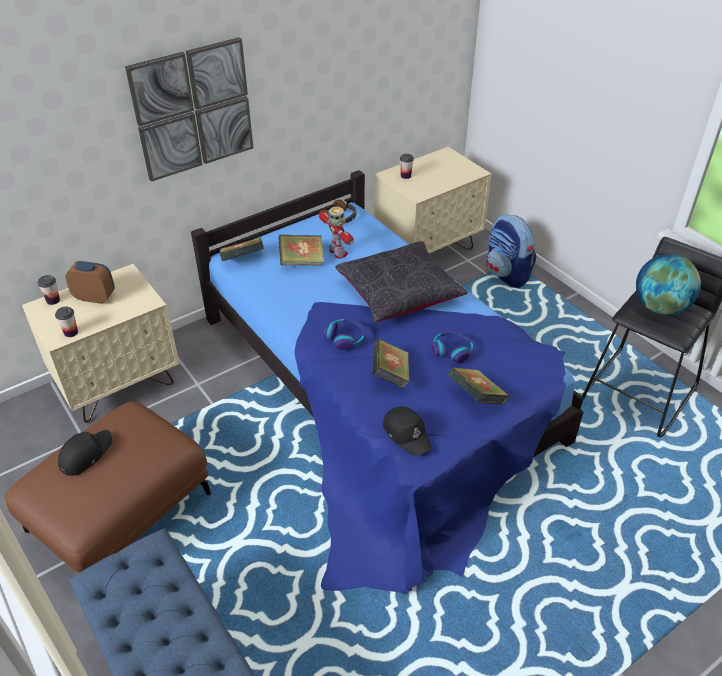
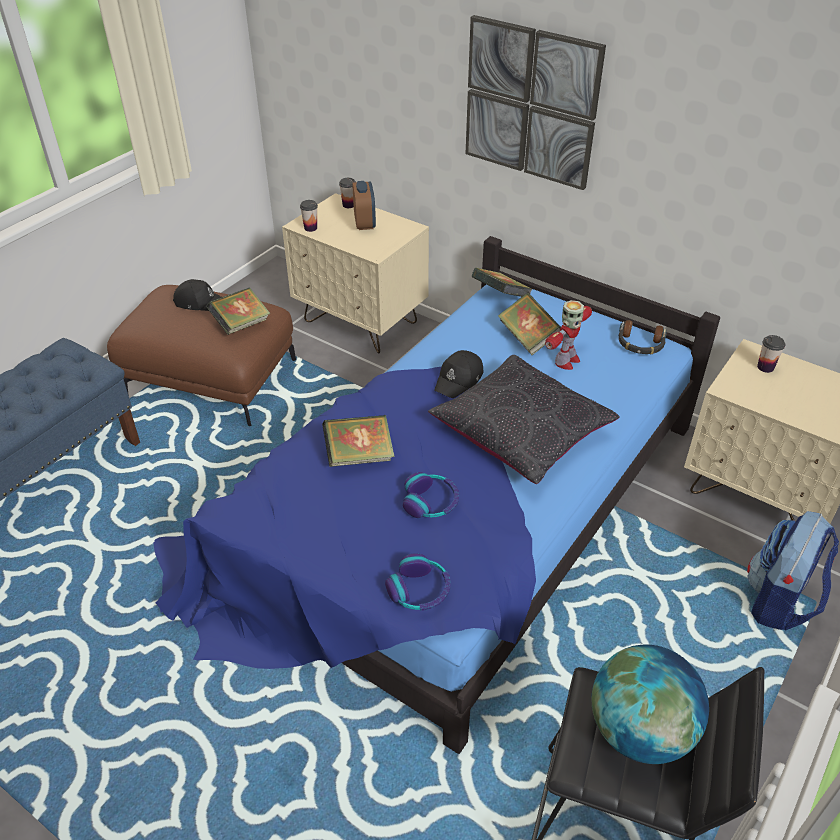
camera: 70 degrees right, 0 degrees up
headphones [324,318,366,350] -> headphones moved to [385,553,451,611]
black cap [383,406,432,456] -> black cap moved to [434,350,483,398]
book [448,368,509,404] -> book moved to [207,287,271,335]

